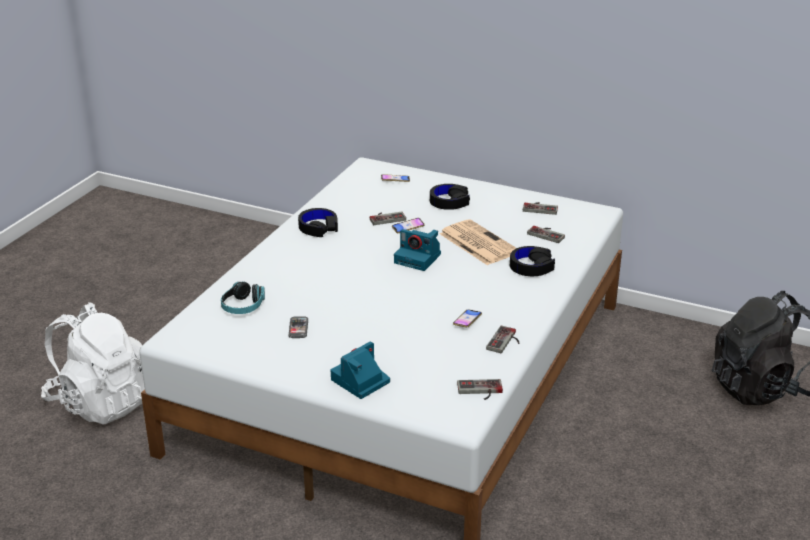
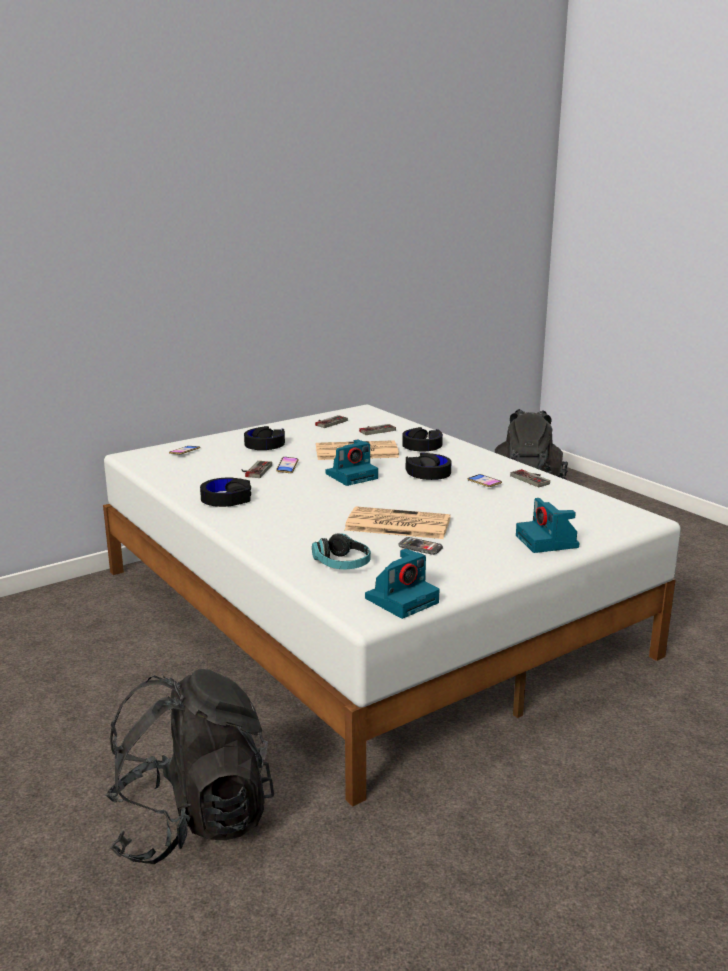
camera: 60 degrees left, 10 degrees down
white backpack [41,302,145,425] -> black backpack [105,669,274,864]
game controller [457,379,503,400] -> none
none -> newspaper [344,506,451,539]
none -> camera [365,548,440,619]
none -> black headphones [406,453,452,480]

